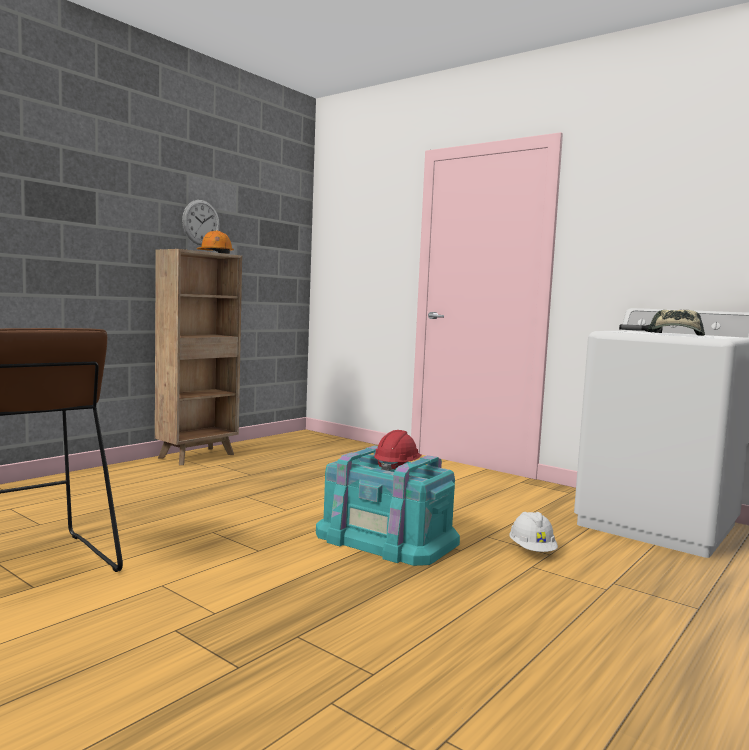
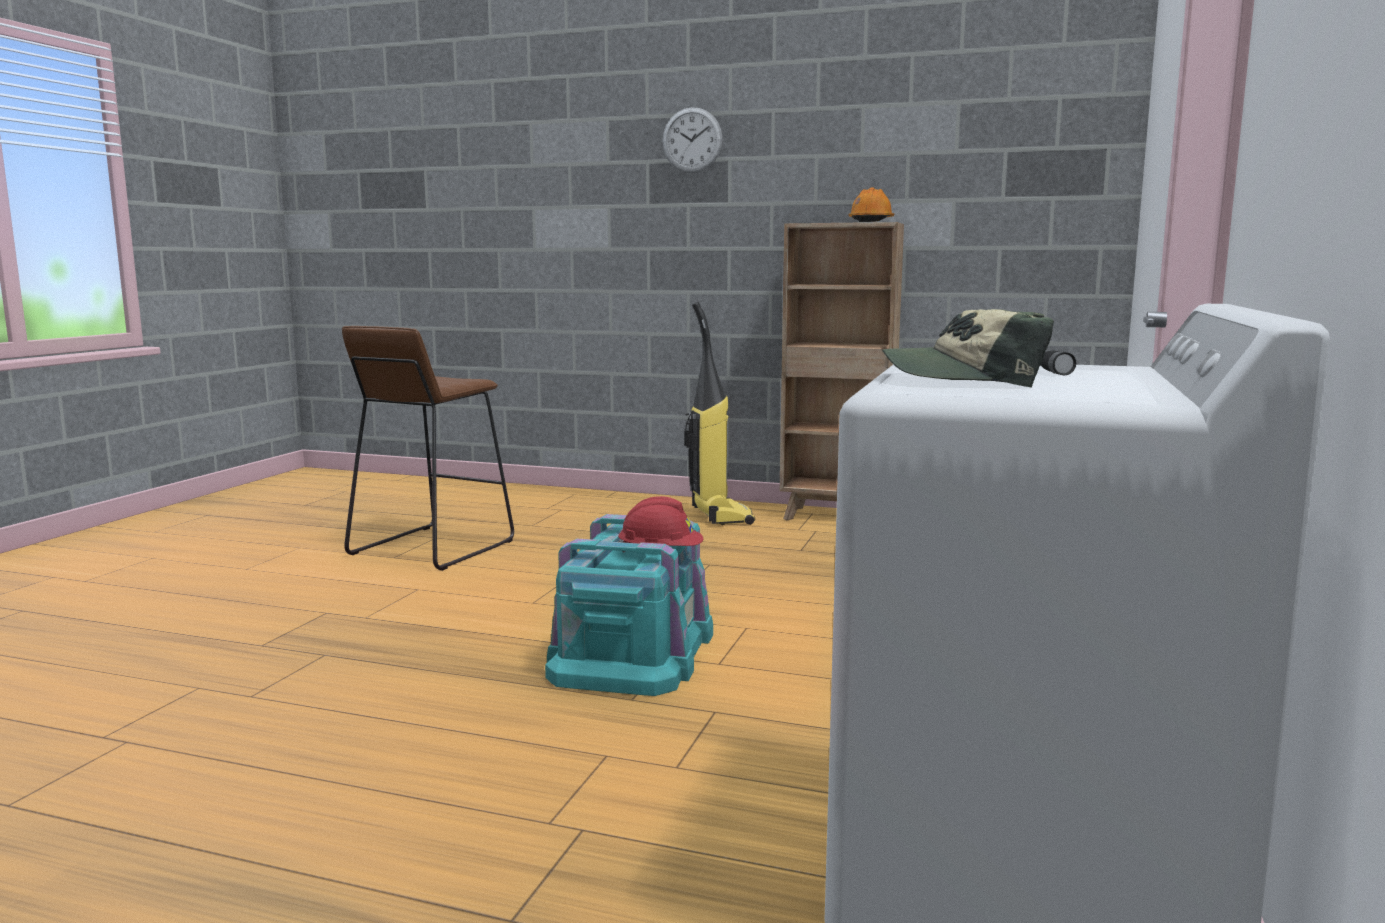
camera: 70 degrees right, 5 degrees up
wall clock [182,200,220,245] -> wall clock moved to [662,107,723,173]
white hard hat [509,512,558,552] -> none
none -> vacuum cleaner [684,301,755,525]

